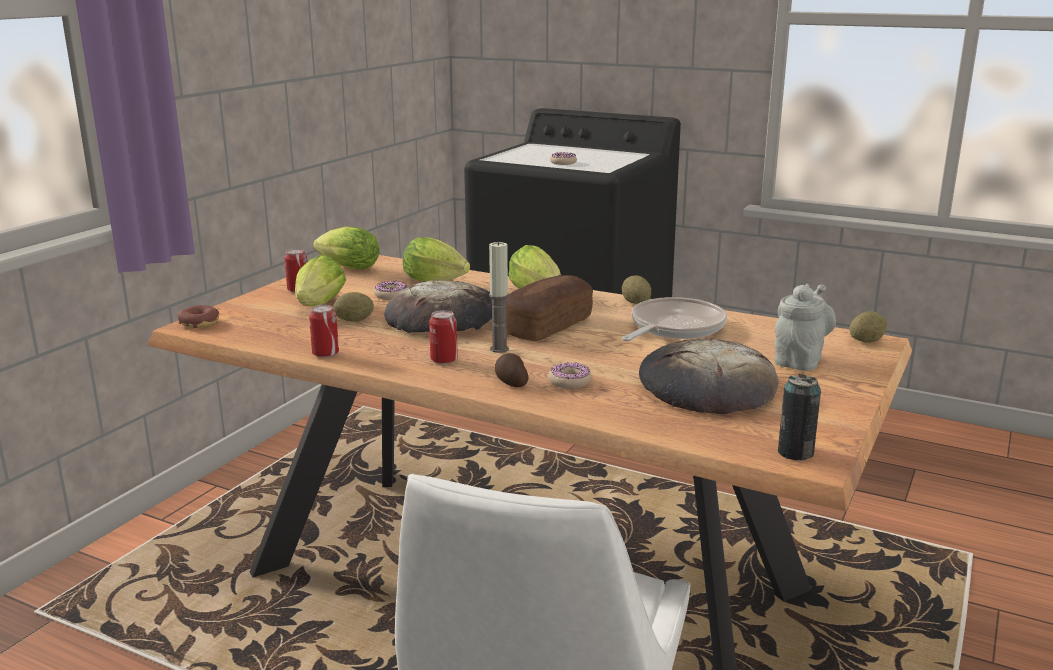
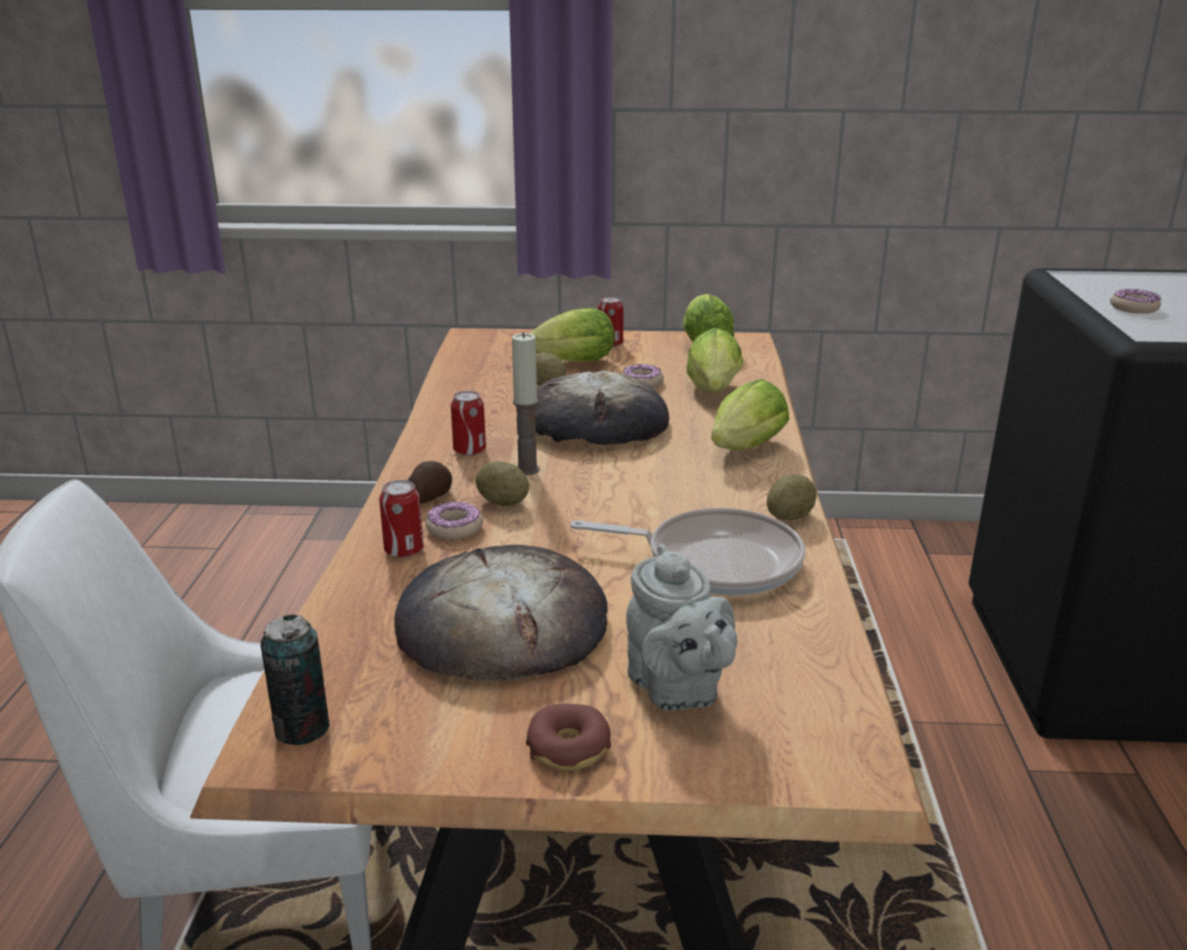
camera: 65 degrees right, 5 degrees up
donut [178,305,219,328] -> donut moved to [526,704,611,771]
can [309,305,339,358] -> can moved to [379,480,424,558]
bread [506,275,593,341] -> none
grey teapot [775,284,836,371] -> grey teapot turned 60 degrees clockwise [626,544,738,711]
potato [850,311,887,343] -> potato moved to [476,461,529,506]

